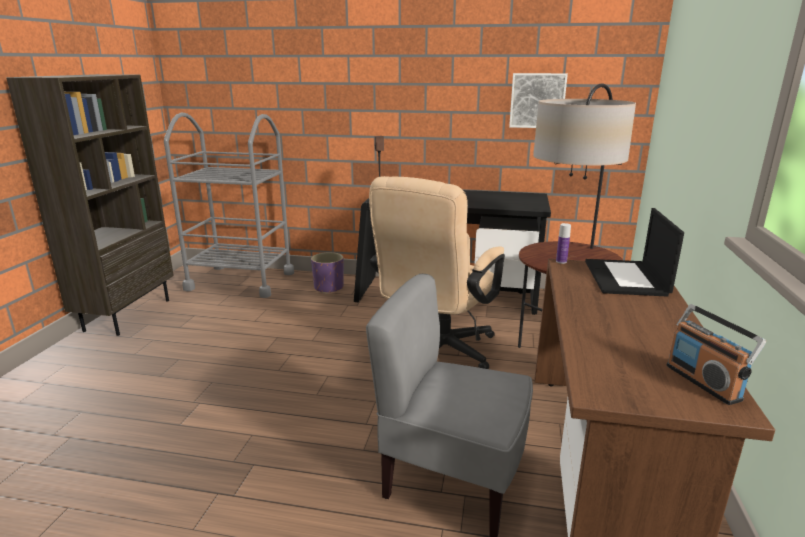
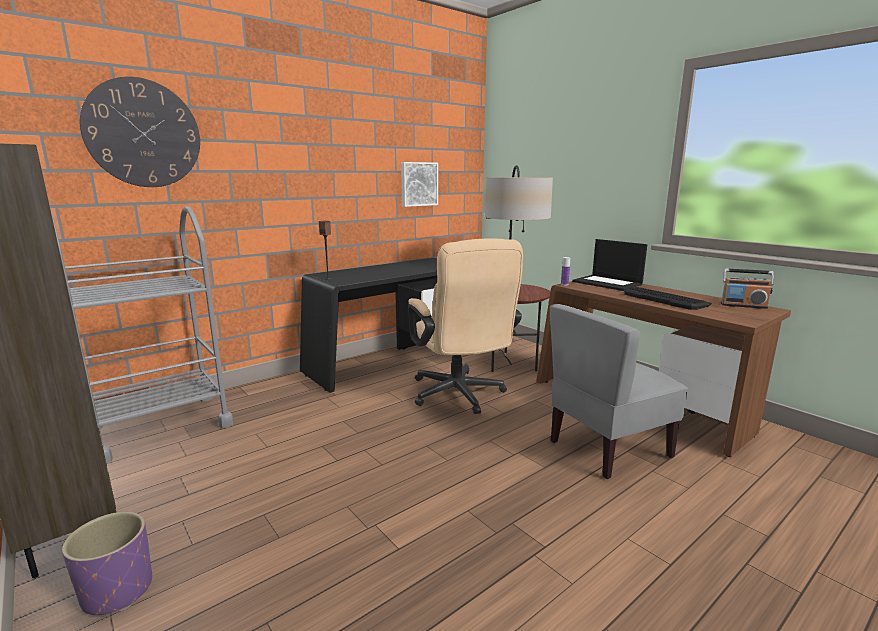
camera: 50 degrees left, 5 degrees down
purple planter [311,252,344,294] -> purple planter moved to [62,512,152,615]
none -> wall clock [80,77,200,187]
none -> keyboard [624,287,712,310]

